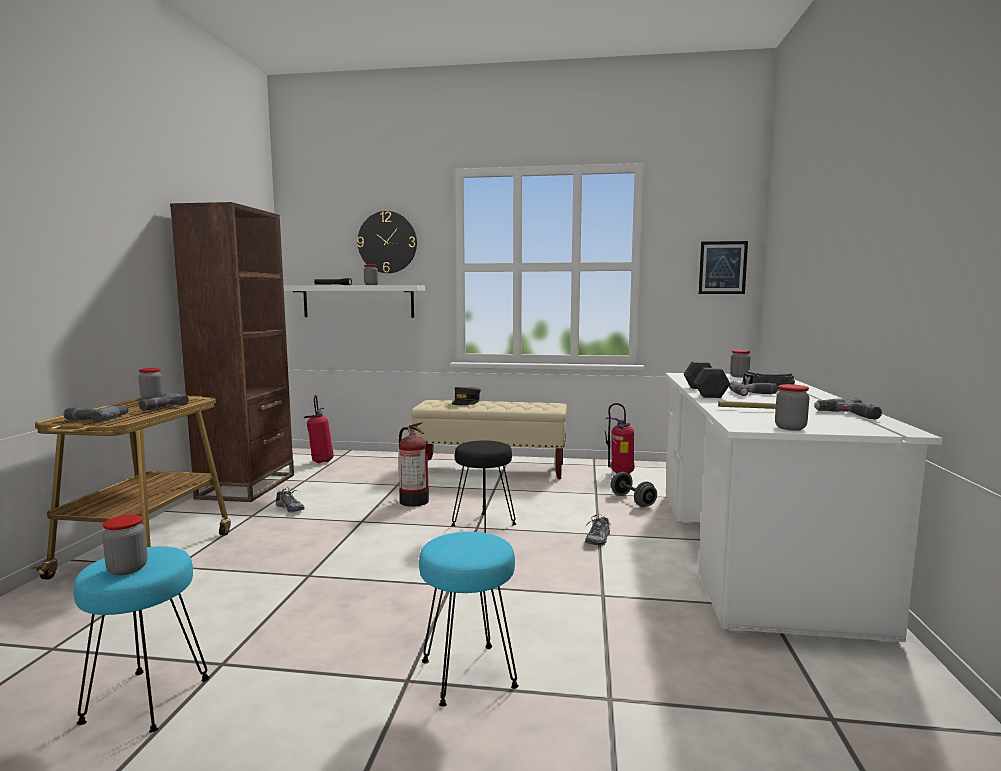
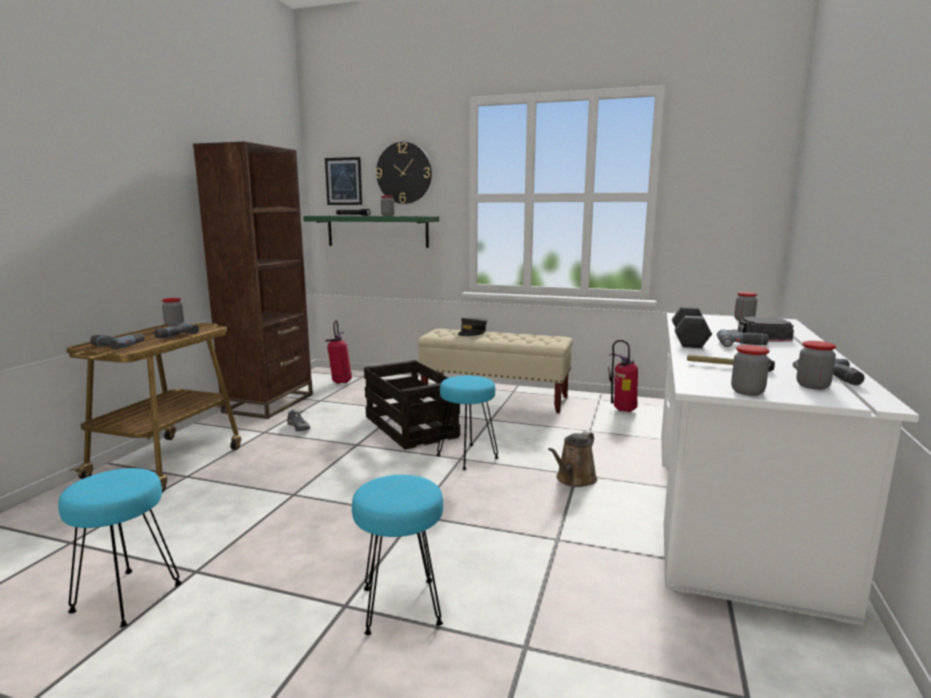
camera: 10 degrees right, 5 degrees up
jar [102,515,148,575] -> jar moved to [797,341,836,390]
white shelf [284,285,425,318] -> green shelf [303,216,439,248]
fire extinguisher [399,422,429,507] -> crate [364,360,460,449]
black stool [451,441,516,533] -> turquoise stool [437,375,499,470]
shoe [585,515,611,546] -> brown watering can [548,431,597,487]
grey dumbbell [610,472,657,507] -> none
picture [699,241,748,294] -> picture moved to [325,157,362,205]

